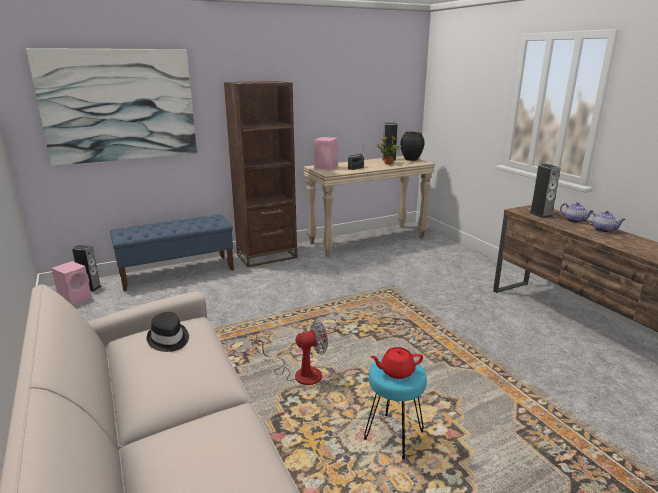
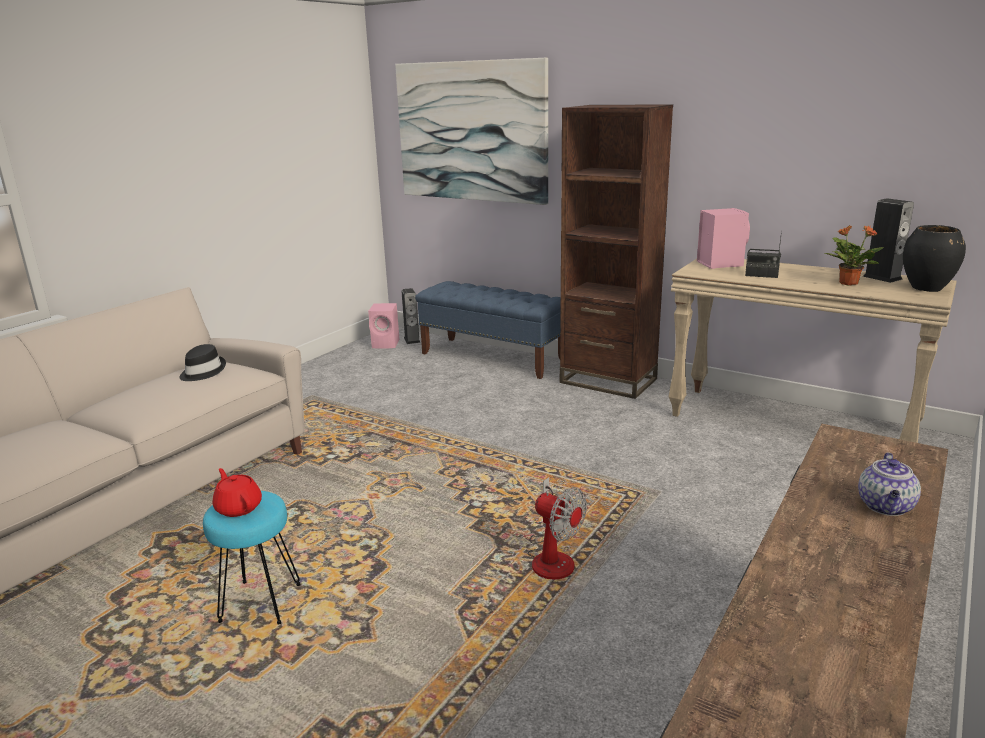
camera: 60 degrees right, 0 degrees up
fan [256,320,328,385] -> fan moved to [527,477,587,579]
speaker [529,164,561,218] -> none
teapot [586,211,626,232] -> none

